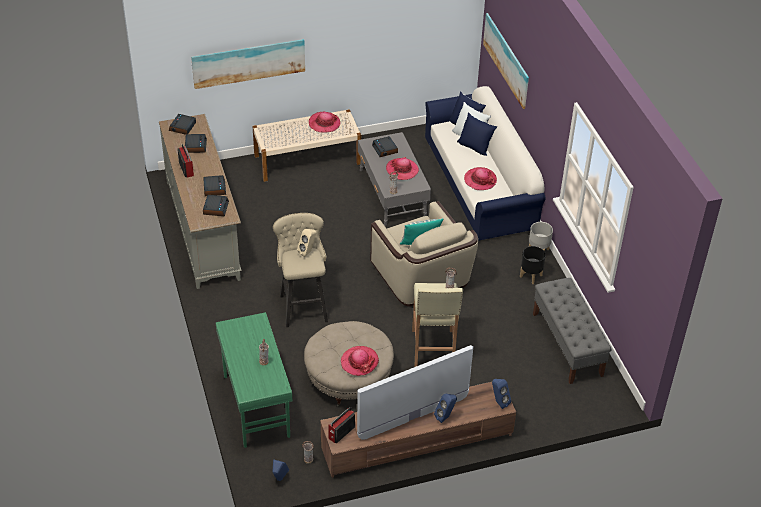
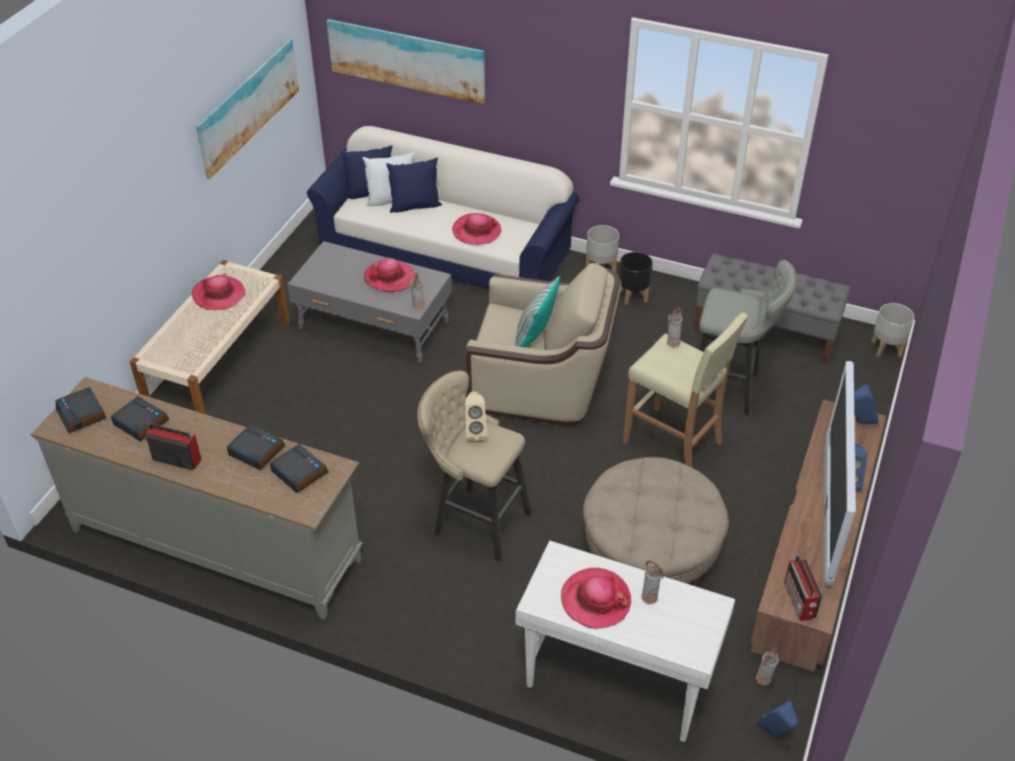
camera: 50 degrees left, 0 degrees up
picture [191,39,305,89] -> picture moved to [196,39,299,179]
green console table [216,312,292,448] -> white console table [516,541,735,742]
hat [341,346,379,376] -> hat moved to [561,568,631,629]
alarm clock [372,136,398,157] -> none
none -> grey stool [698,260,797,416]
none -> grey planter [871,303,914,358]

